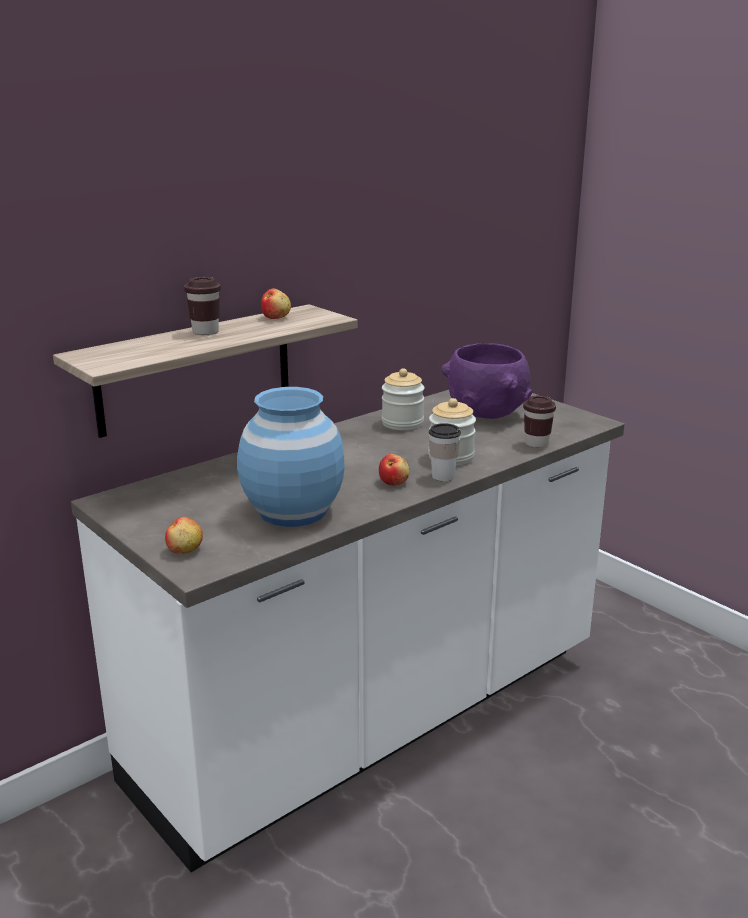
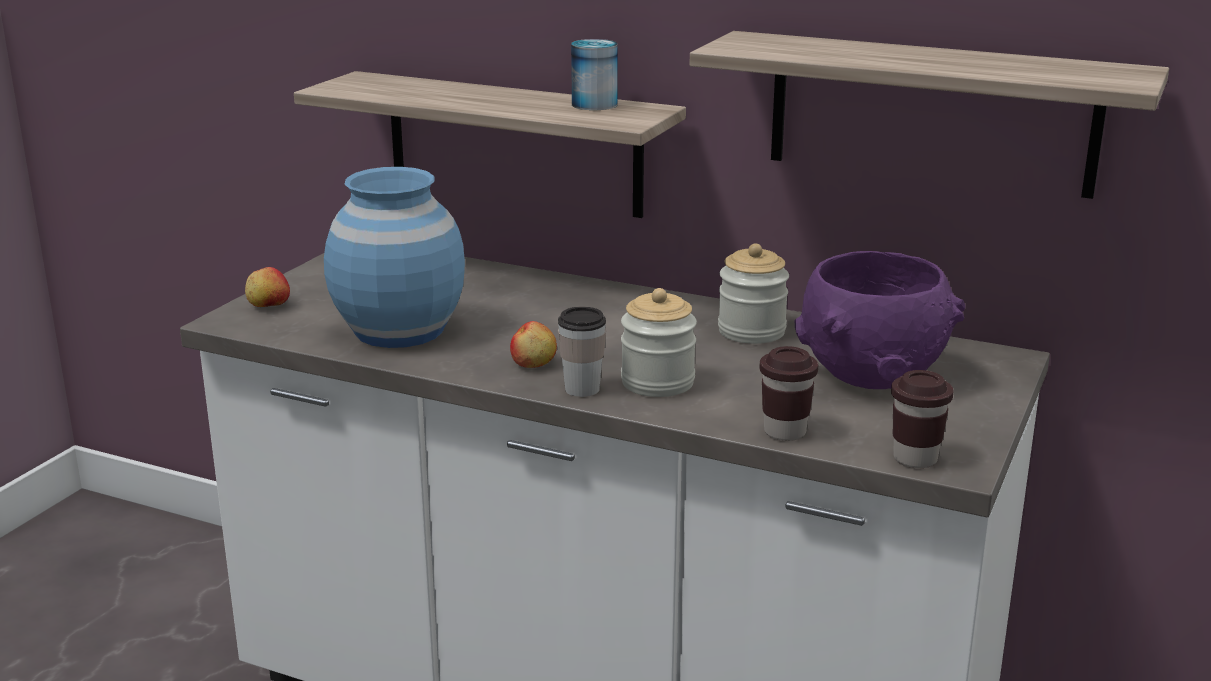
camera: 65 degrees right, 0 degrees up
brown cup [184,277,221,335] -> brown cup moved to [891,370,954,468]
apple [261,289,291,319] -> can [571,39,618,110]
none -> shelf [689,31,1169,199]

